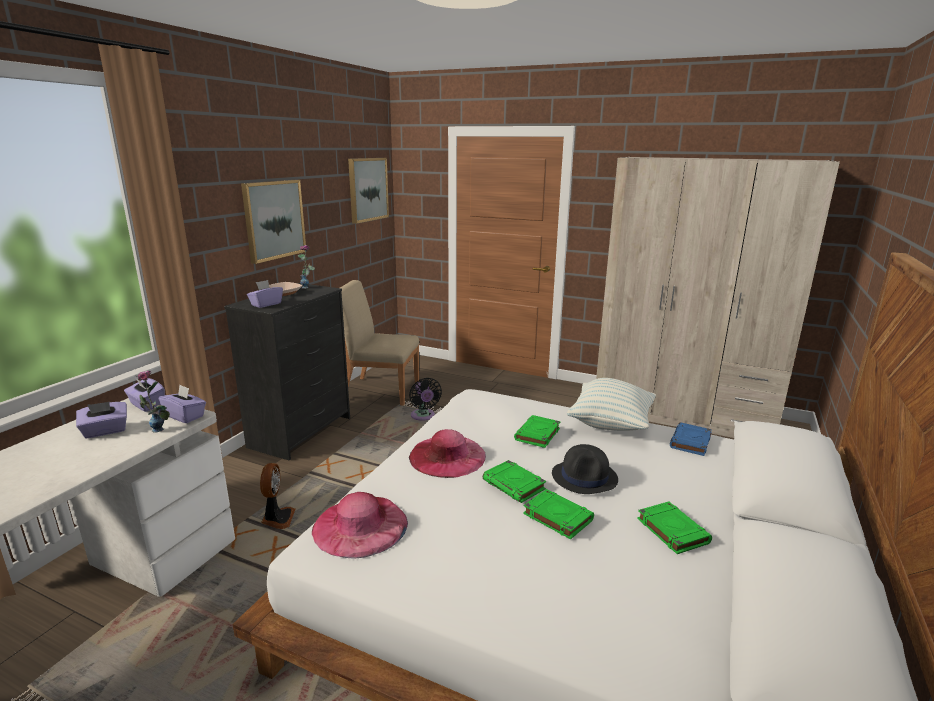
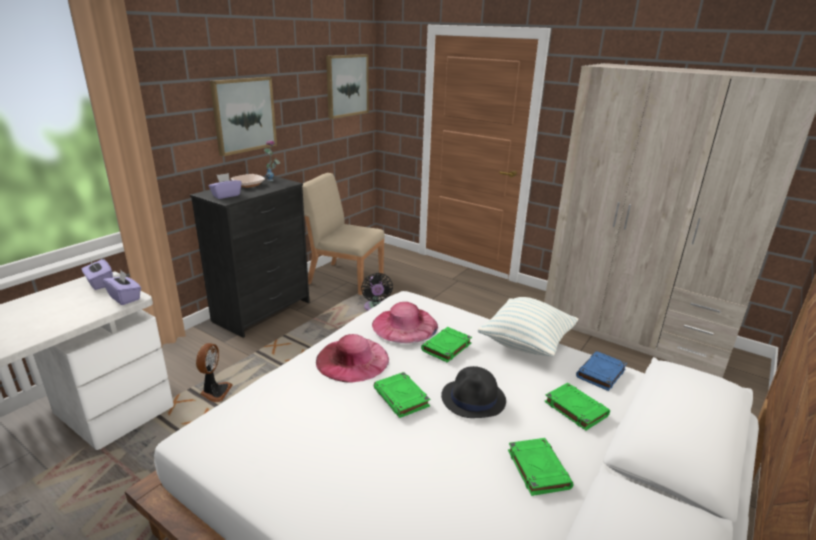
camera: 10 degrees right, 5 degrees up
purple tissue box [76,402,127,438] -> none
vase [137,371,170,433] -> none
pink hat [312,492,408,558] -> pink hat moved to [372,302,438,343]
green book [523,489,594,539] -> green book moved to [544,383,610,430]

